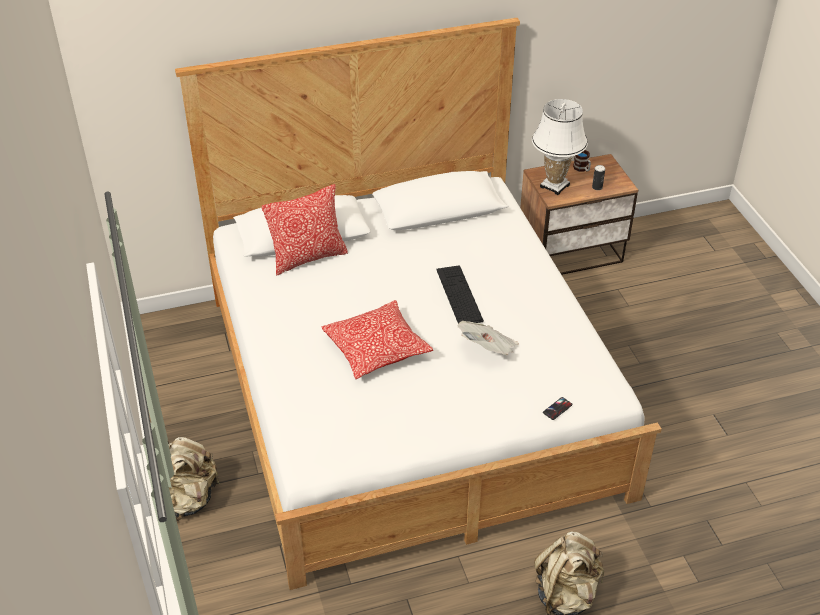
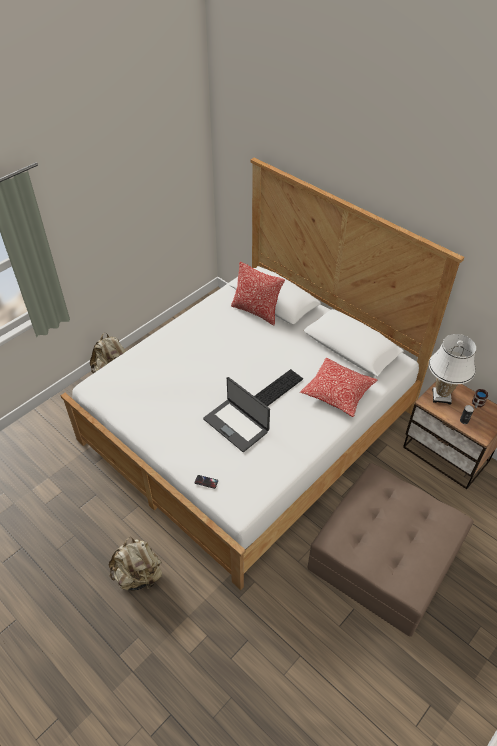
camera: 60 degrees right, 5 degrees up
pillow [321,300,433,379] -> pillow moved to [300,358,377,417]
newspaper [457,321,519,355] -> laptop [203,377,270,452]
none -> brown ottoman [308,463,474,637]

